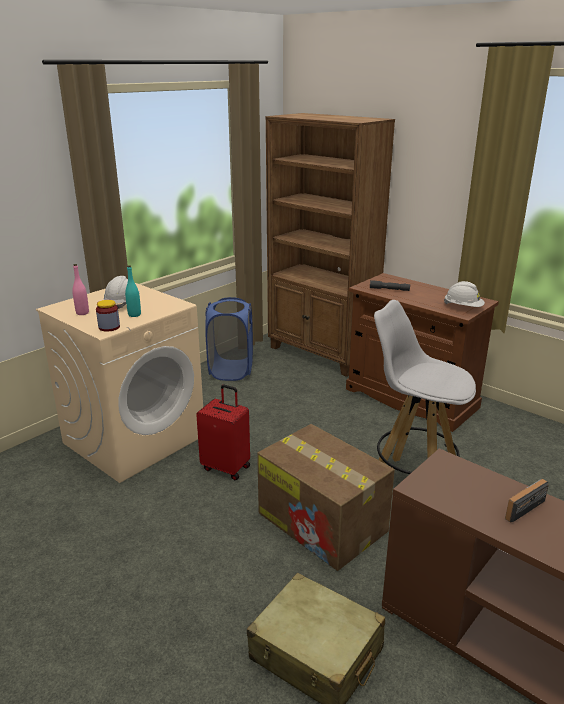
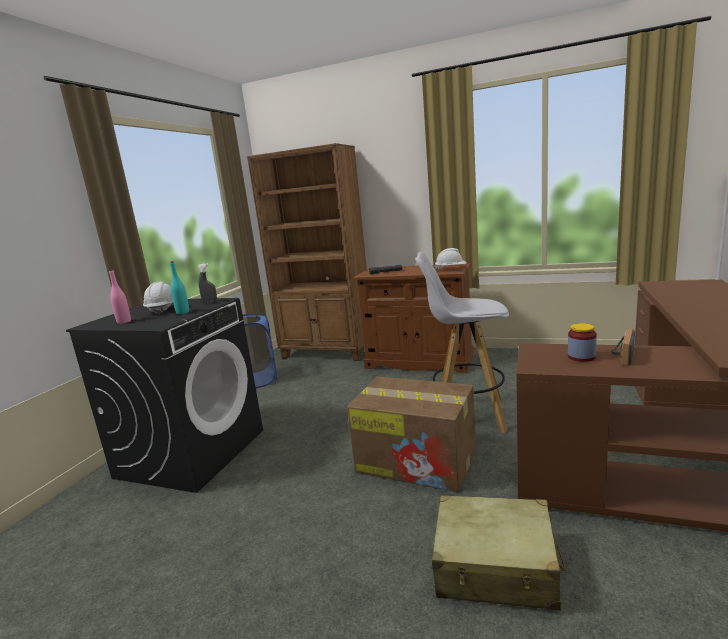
camera: 20 degrees left, 10 degrees down
beige washing machine [36,283,203,483] -> black washing machine [66,298,263,493]
jar [96,300,120,332] -> jar moved to [568,323,597,362]
red suitcase [196,385,250,480] -> none
none -> grey spray bottle [197,263,217,303]

